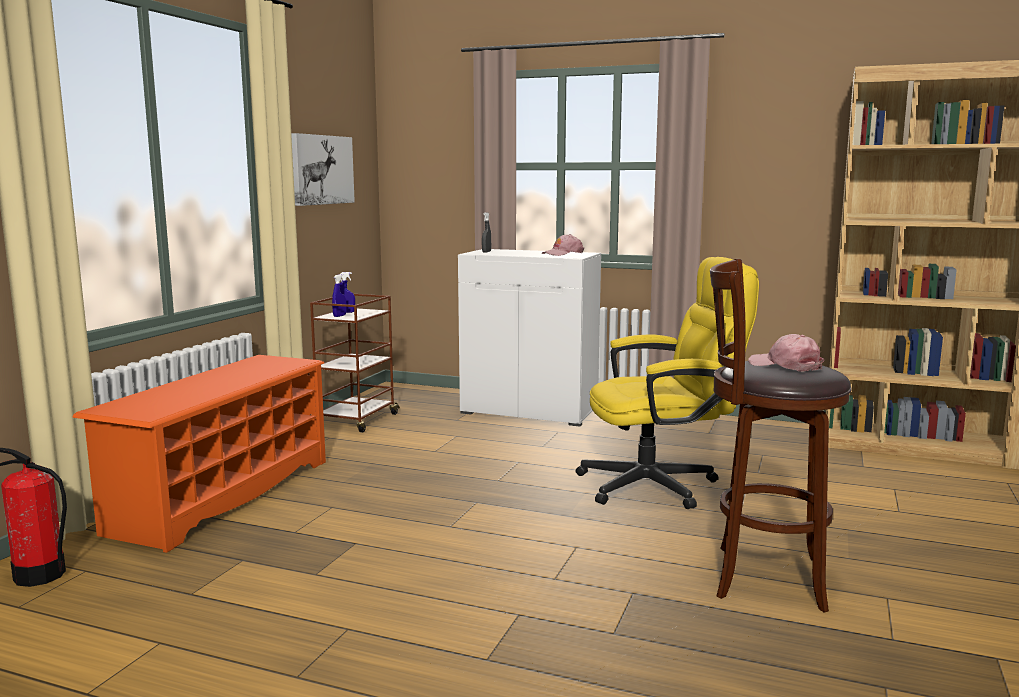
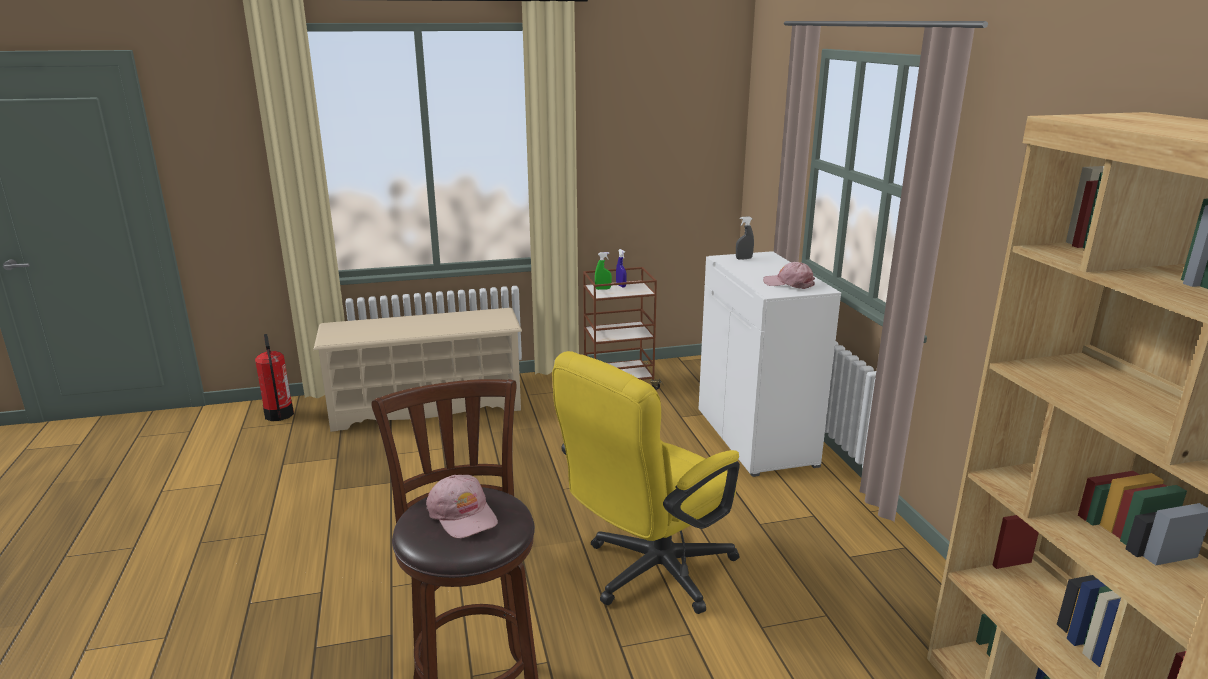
camera: 55 degrees right, 10 degrees up
orange shoe rack [72,355,326,553] -> beige shoe rack [313,308,522,432]
picture [291,133,355,206] -> none
blue spray bottle [332,274,346,317] -> green spray bottle [595,252,612,290]
yellow office chair [576,257,759,509] -> yellow office chair turned 90 degrees clockwise [552,351,740,614]
pink cap [748,334,824,372] -> pink cap turned 135 degrees clockwise [426,475,498,539]

